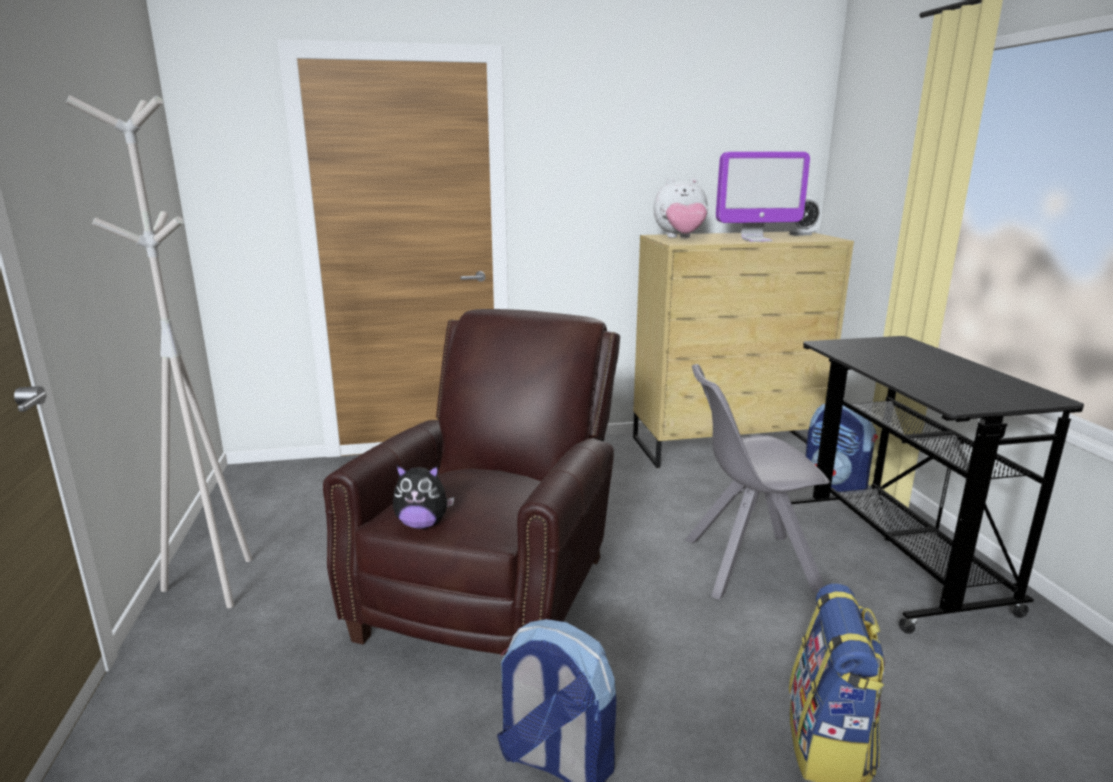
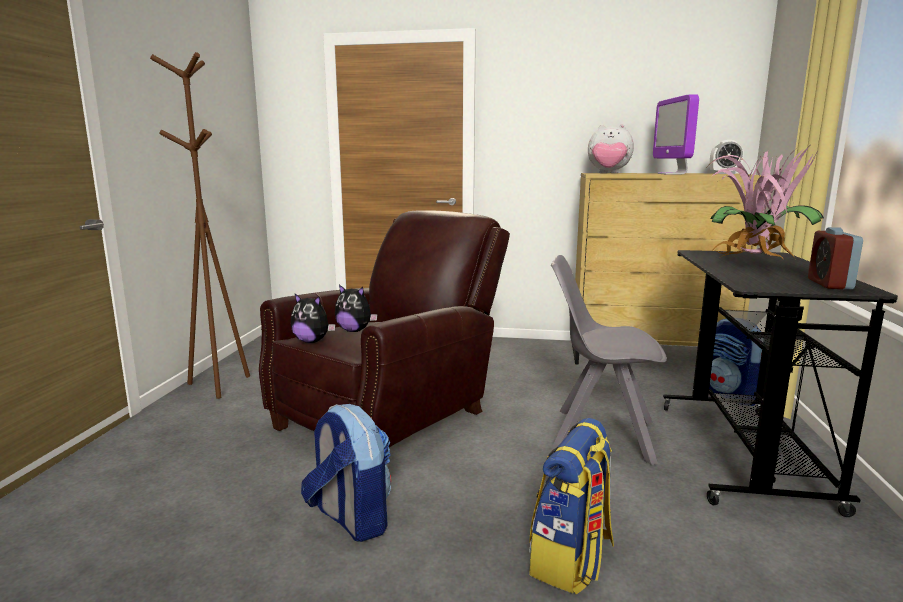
camera: 20 degrees right, 5 degrees down
grey clothes rack [66,95,252,608] -> brown clothes rack [150,52,250,399]
monitor [716,152,810,242] -> monitor turned 75 degrees clockwise [653,94,699,175]
none -> plush toy [335,284,378,332]
none -> potted plant [710,147,824,260]
none -> alarm clock [808,227,863,290]

